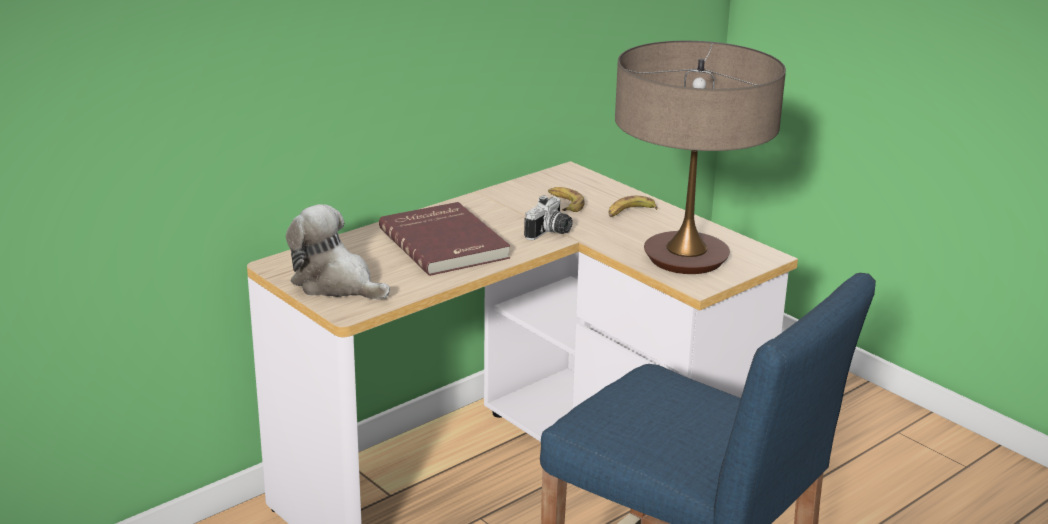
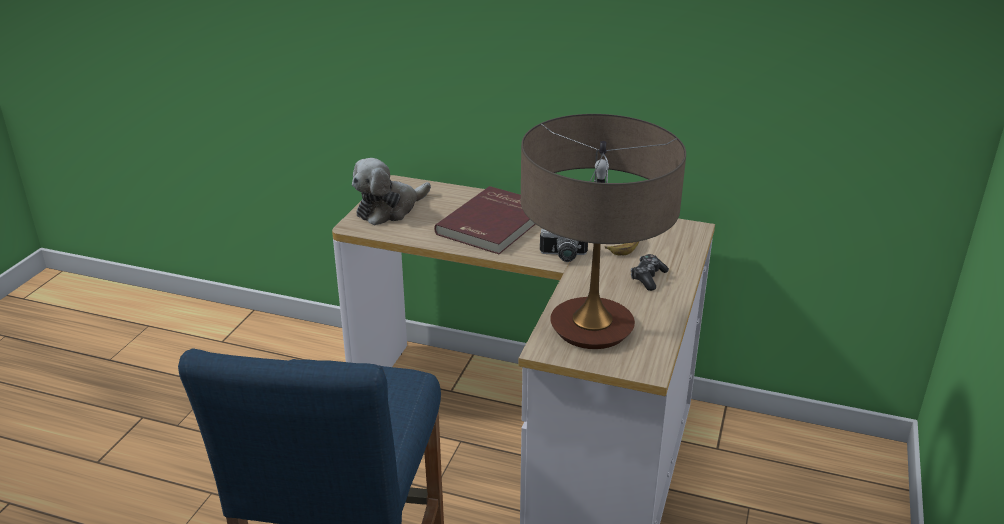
camera: 60 degrees right, 5 degrees up
plush toy [286,204,390,300] -> plush toy turned 135 degrees counterclockwise [352,158,431,225]
banana [609,196,658,217] -> game controller [631,254,669,291]

